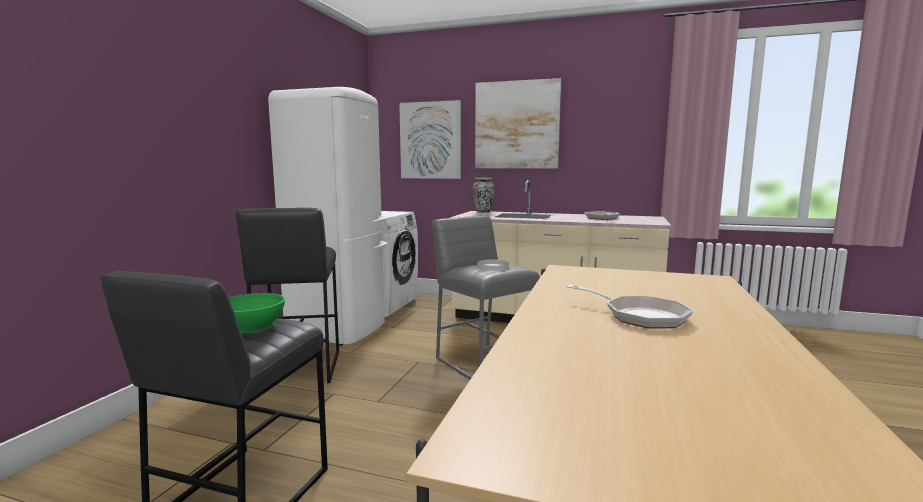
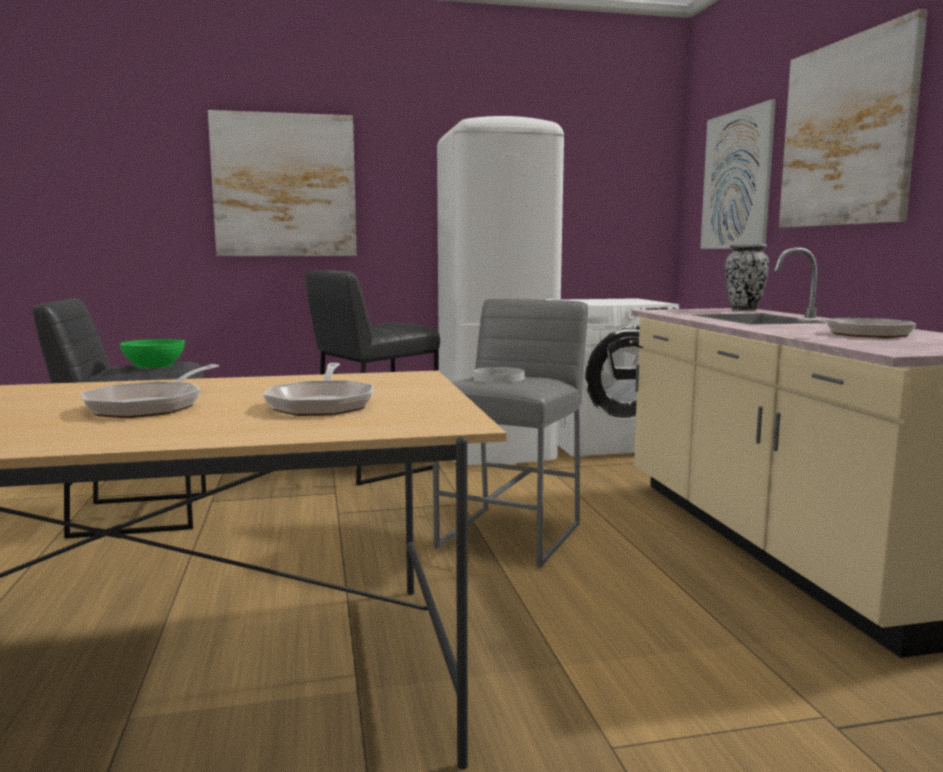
camera: 60 degrees right, 0 degrees up
none -> picture [208,110,357,256]
none -> frying pan [263,363,374,416]

